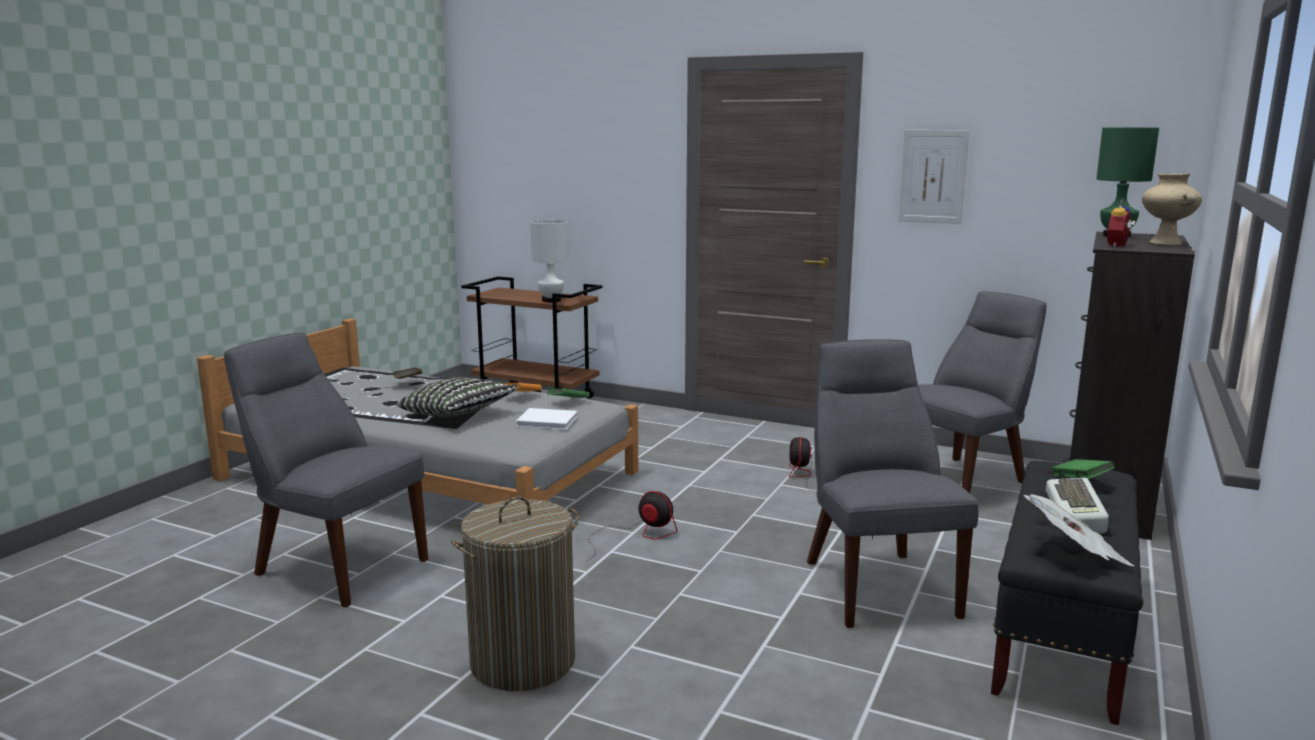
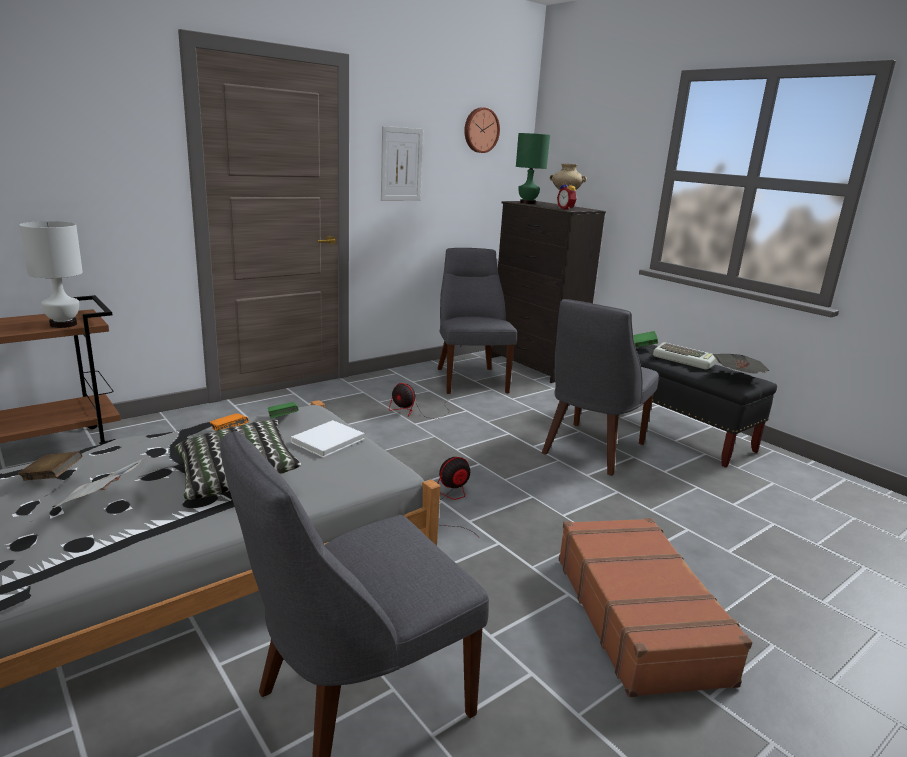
camera: 65 degrees left, 5 degrees up
laundry basket [451,496,578,691] -> brown suitcase [559,518,752,697]
grey chair [807,339,979,628] -> grey chair turned 75 degrees counterclockwise [542,299,659,476]
none -> newspaper [49,459,142,510]
none -> wall clock [464,108,500,153]

